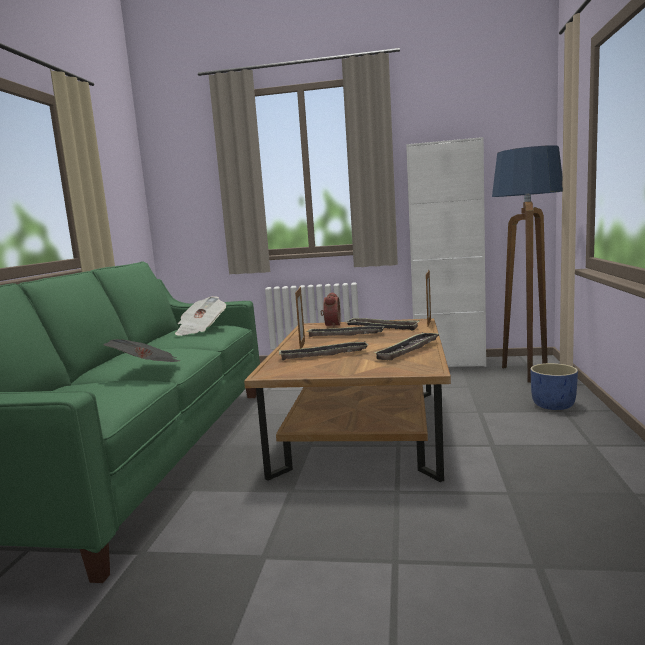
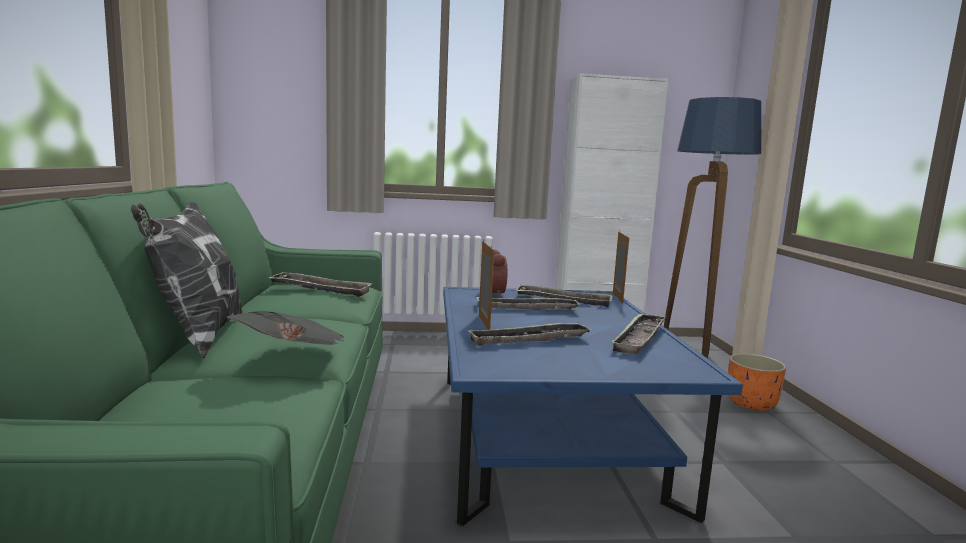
camera: 15 degrees left, 0 degrees up
newspaper [175,296,226,336] -> tray [269,272,373,297]
brown coffee table [244,318,451,482] -> blue coffee table [443,287,743,526]
blue planter [530,363,578,410] -> orange planter [728,353,786,411]
none -> pillow [131,201,242,358]

